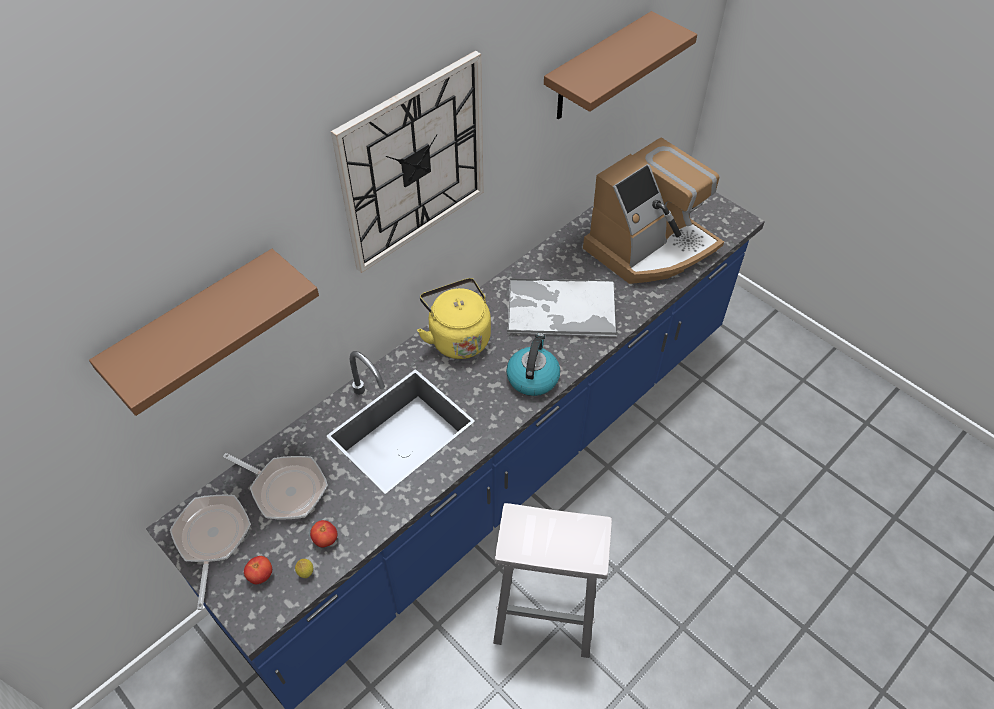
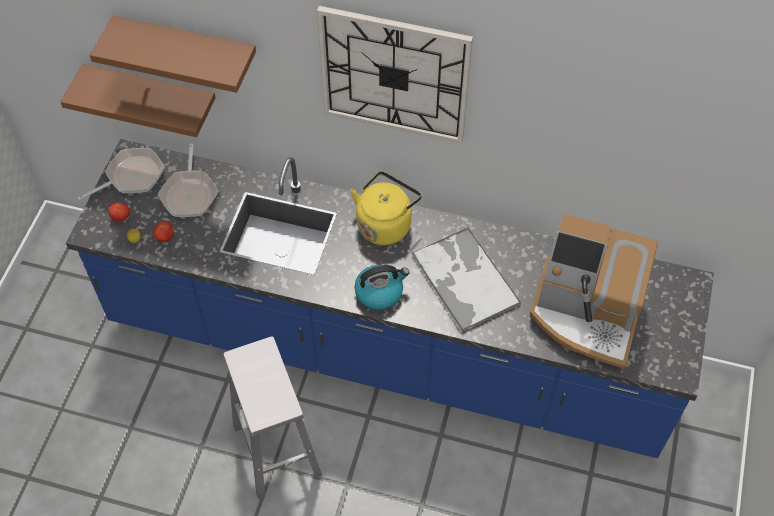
camera: 60 degrees right, 5 degrees up
brown shelf [544,11,697,119] -> brown shelf moved to [61,64,216,137]

